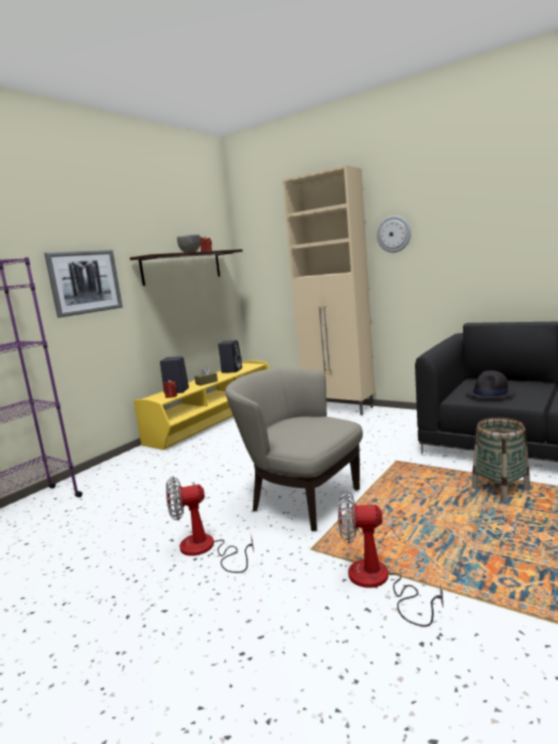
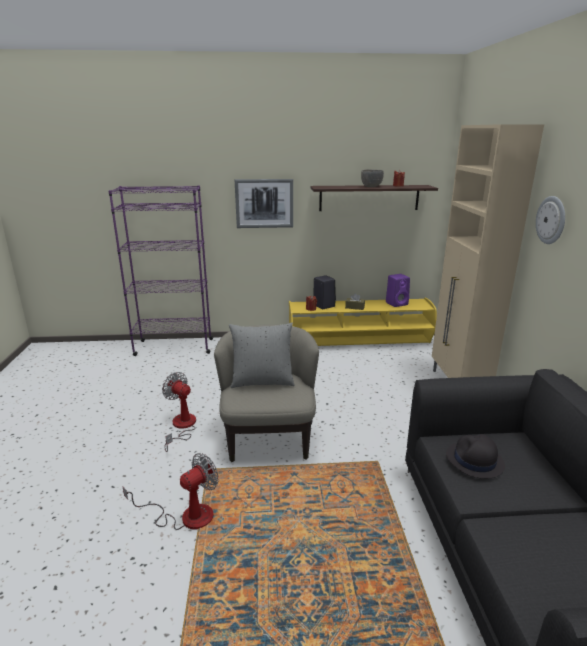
camera: 50 degrees right, 10 degrees up
black speaker [218,340,242,373] -> purple speaker [386,274,410,307]
fan [338,491,443,627] -> fan turned 75 degrees clockwise [122,453,219,530]
basket [472,418,530,502] -> none
none -> grey pillow [229,323,295,388]

